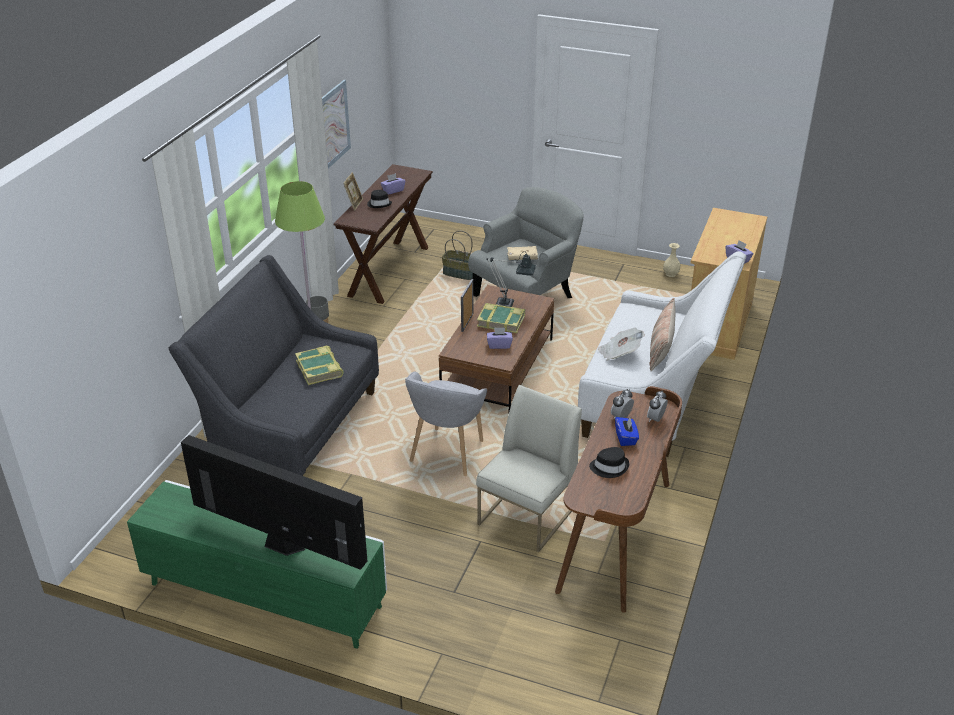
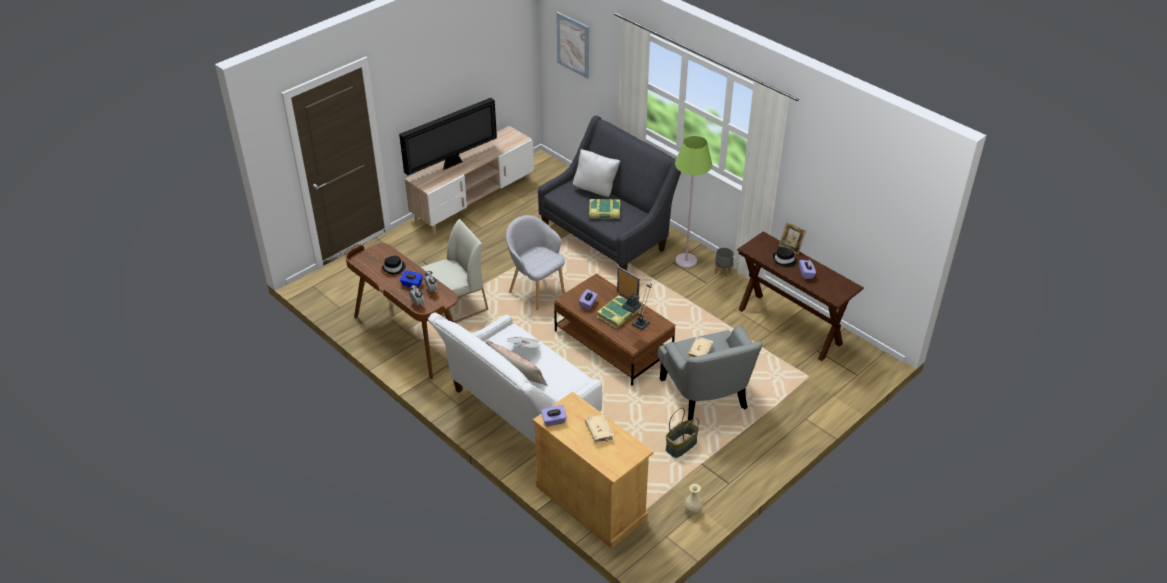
camera: 115 degrees right, 5 degrees up
green tv stand [127,480,387,649] -> beige tv stand [405,126,534,235]
picture [322,80,351,169] -> picture moved to [556,12,589,79]
basket [442,231,473,280] -> basket moved to [666,408,699,458]
white chair [476,385,582,552] -> white chair turned 90 degrees counterclockwise [421,219,488,323]
none -> white pillow [573,149,621,197]
none -> beige book [585,414,614,444]

